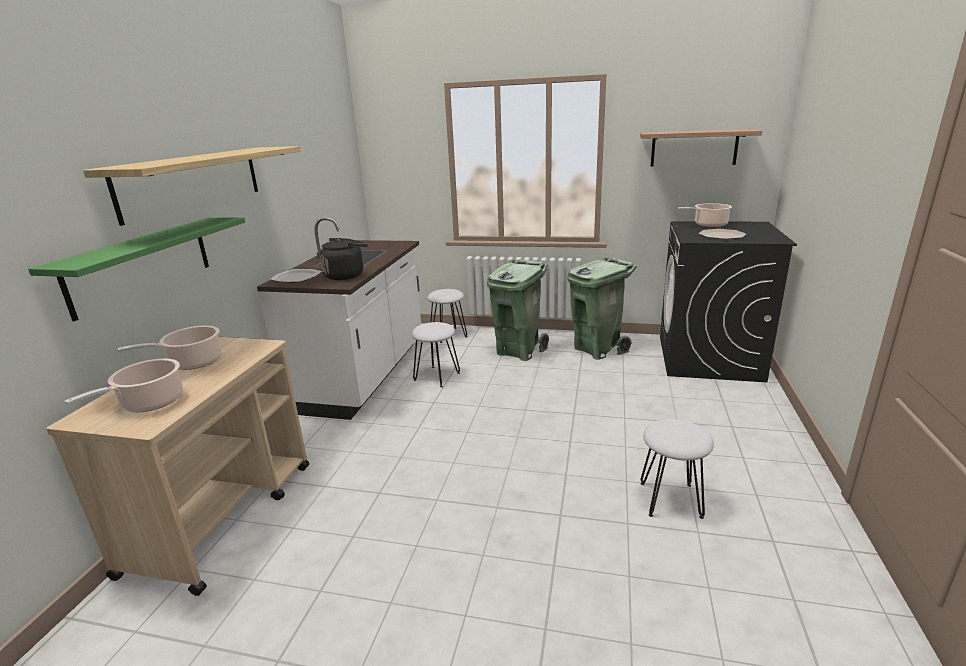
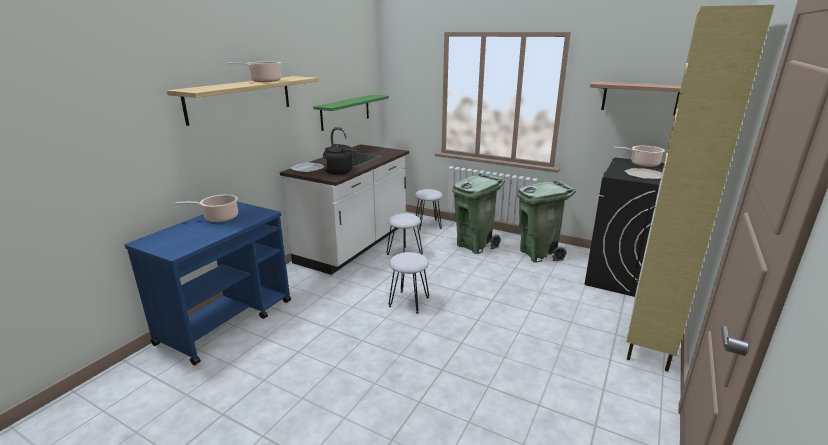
camera: 15 degrees right, 0 degrees up
green shelf [28,217,245,321] -> green shelf moved to [313,95,389,131]
beige cart [46,337,309,596] -> blue cart [125,202,291,366]
cooking pot [64,358,183,412] -> cooking pot moved to [227,62,281,82]
white stool [640,419,714,519] -> white stool moved to [389,252,429,313]
none -> beige cabinet [626,5,774,372]

